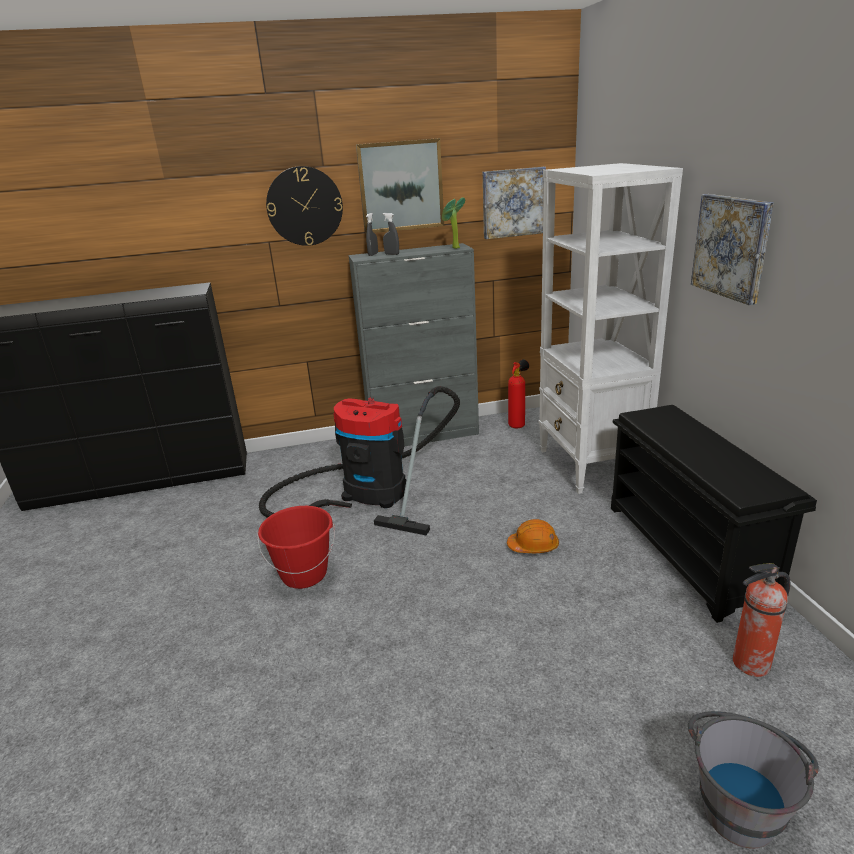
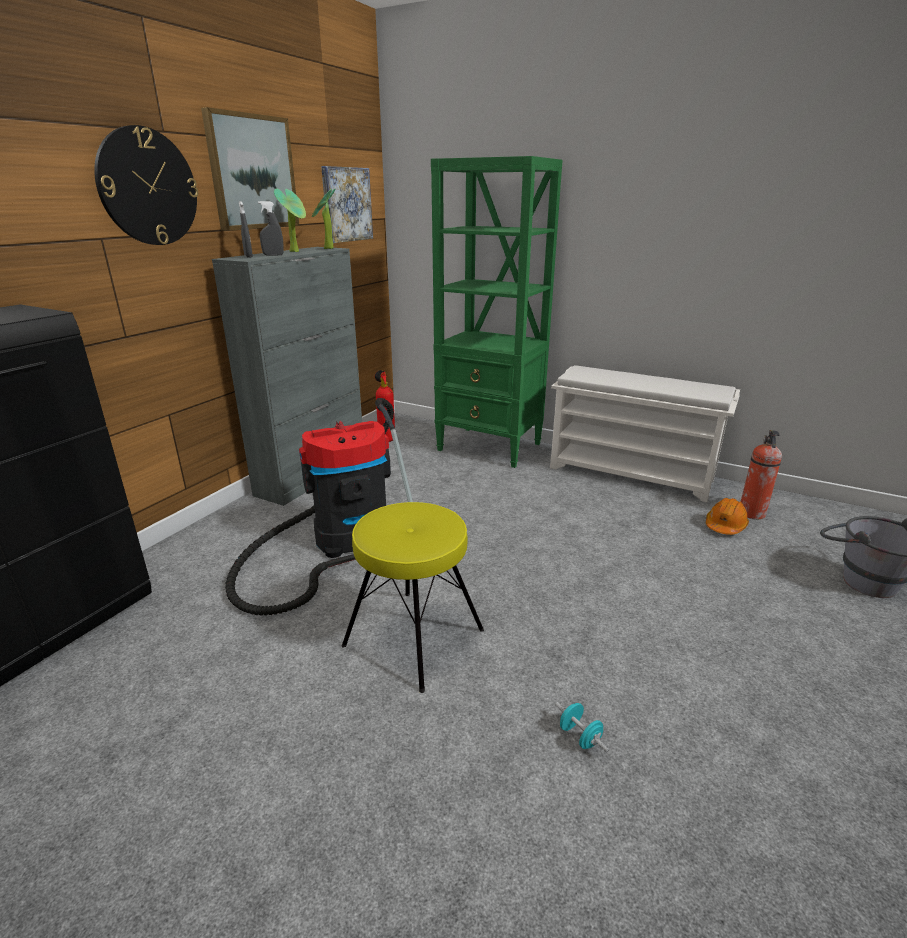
camera: 50 degrees left, 0 degrees up
red bucket [257,506,335,589] -> yellow stool [342,502,484,693]
orange hard hat [507,519,559,553] -> orange hard hat moved to [706,498,749,535]
white bookcase [539,163,683,494] -> green bookcase [431,156,563,468]
black shoe rack [611,405,817,623] -> white shoe rack [550,365,740,502]
picture [691,194,774,305] -> none
none -> potted plant [274,188,306,252]
none -> turquoise dumbbell [555,702,609,752]

